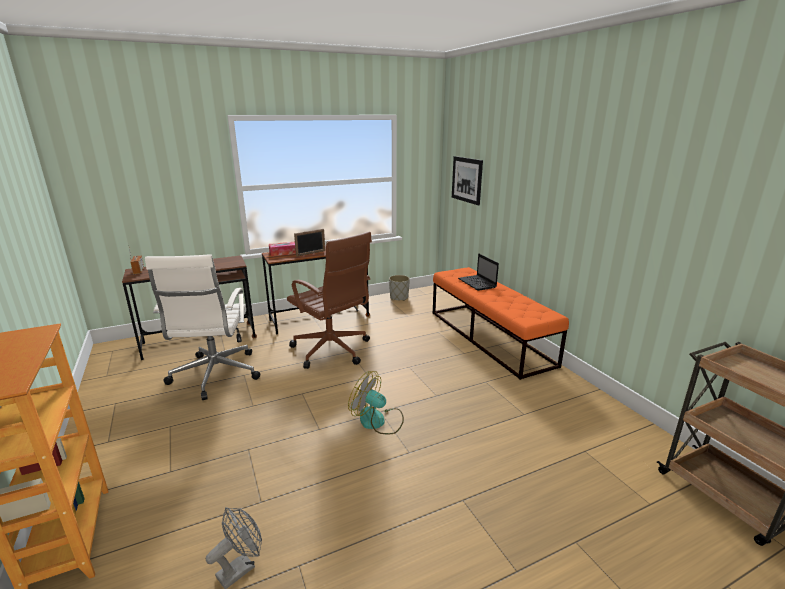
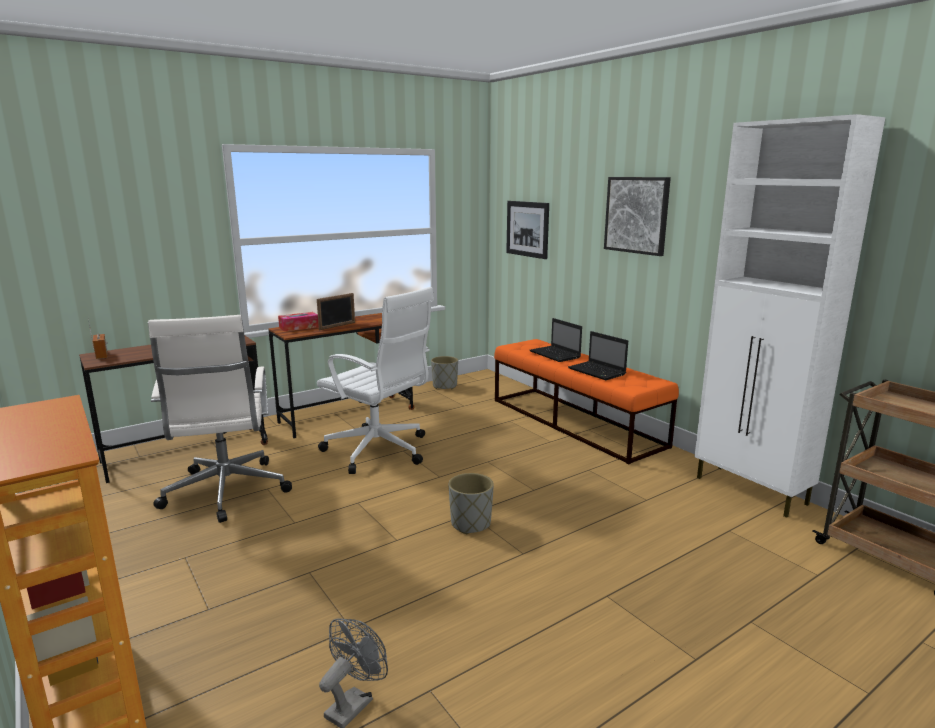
camera: 10 degrees left, 5 degrees down
brown office chair [287,232,372,369] -> white office chair [317,287,434,474]
fan [348,371,404,434] -> grey planter [449,473,494,534]
none -> laptop [568,331,628,380]
none -> picture [604,177,671,256]
none -> white cabinet [695,114,885,518]

